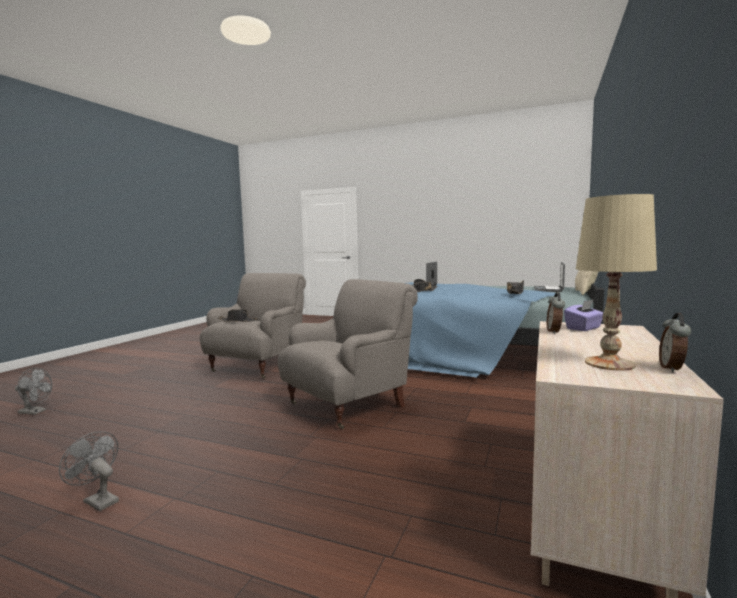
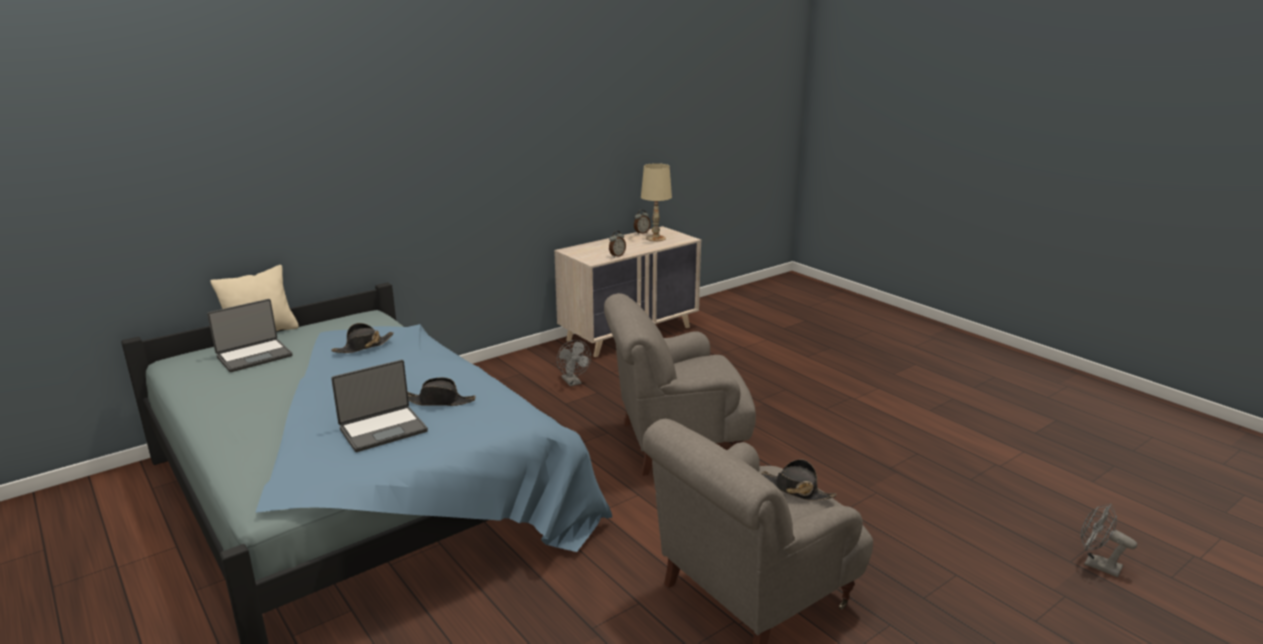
camera: 150 degrees left, 15 degrees up
grey fan [59,431,119,511] -> grey fan moved to [557,340,591,386]
purple tissue box [564,300,604,331] -> none

